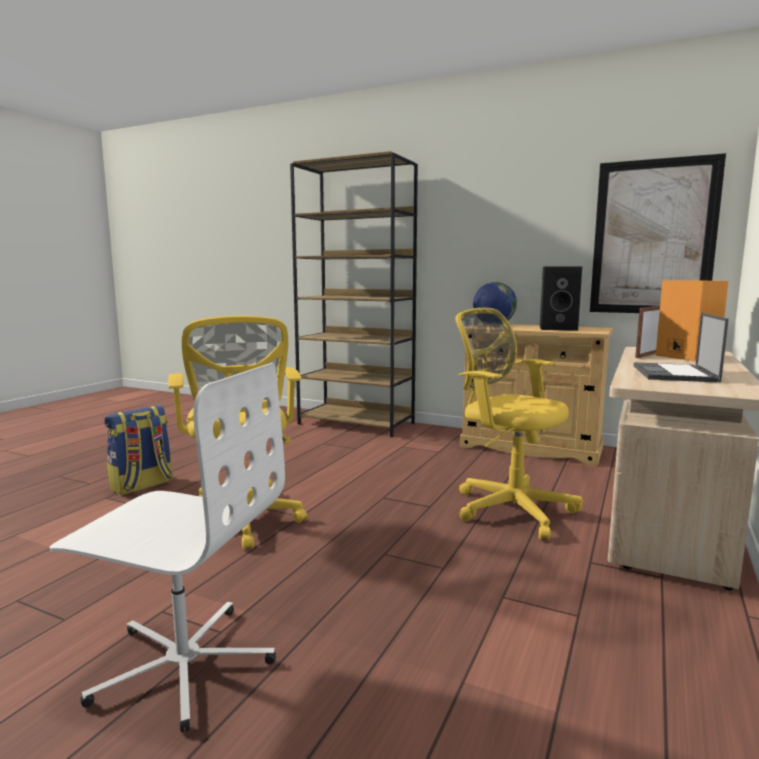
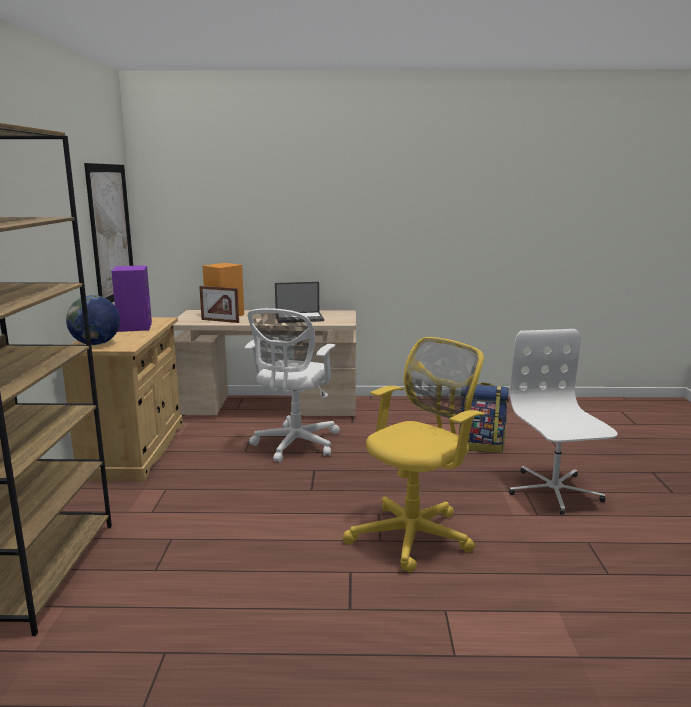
camera: 115 degrees left, 5 degrees up
backpack [105,405,173,496] -> backpack moved to [459,383,509,453]
yellow office chair [455,308,583,541] -> white office chair [244,308,340,463]
black speaker [540,267,582,331] -> purple speaker [111,265,152,332]

